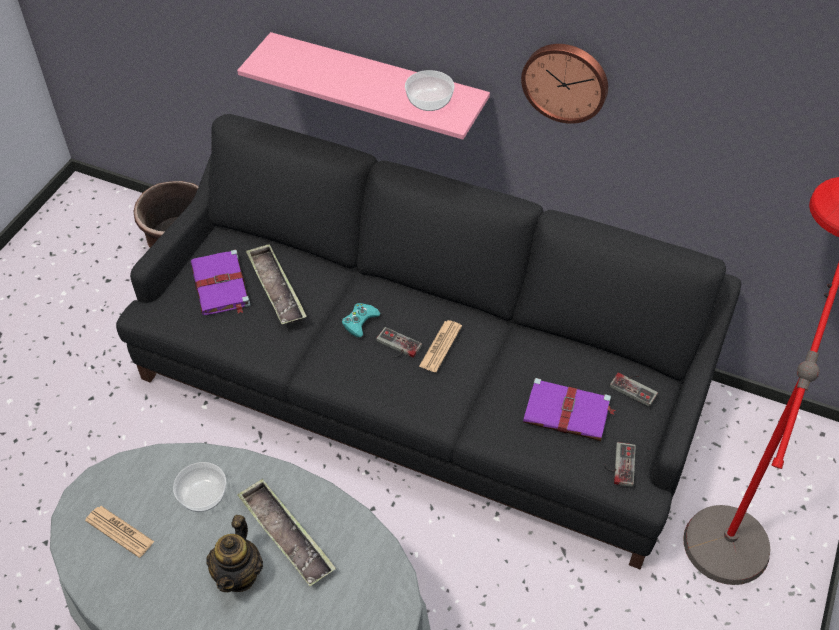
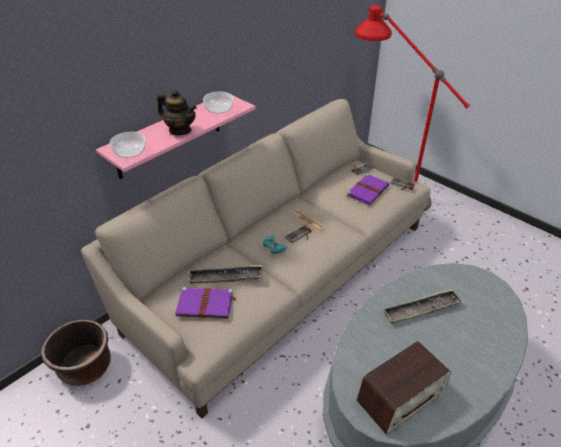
camera: 70 degrees left, 10 degrees down
newspaper [85,506,154,558] -> radio [357,341,451,434]
black sofa [116,114,741,569] -> beige sofa [81,99,431,418]
bowl [173,462,226,512] -> bowl moved to [110,132,145,158]
teapot [206,515,263,592] -> teapot moved to [157,89,197,135]
wall clock [521,44,608,124] -> none

